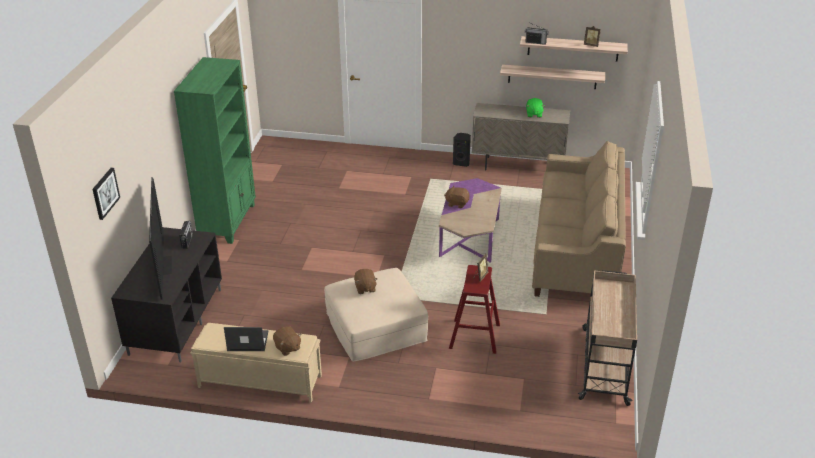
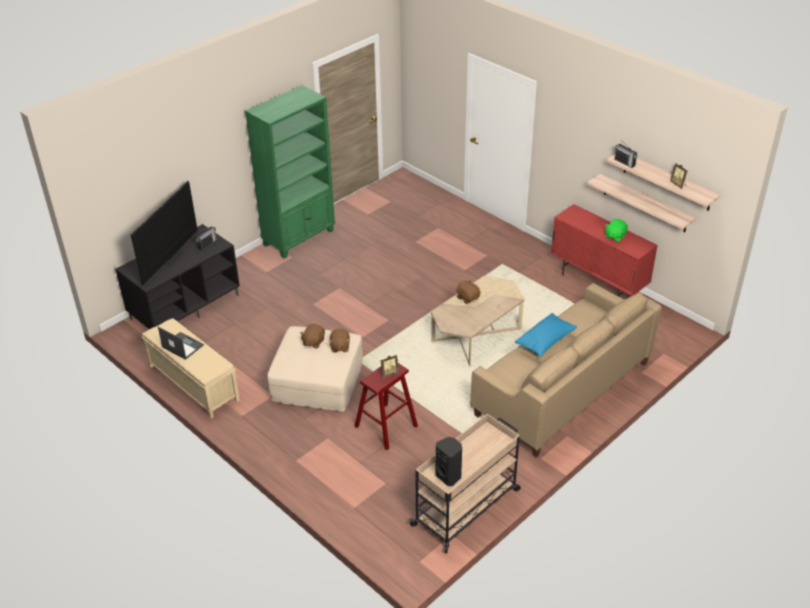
camera: 35 degrees right, 5 degrees up
picture [93,167,120,220] -> none
brown plush toy [273,326,302,356] -> brown plush toy moved to [329,328,350,352]
purple coffee table [439,178,502,263] -> beige coffee table [431,276,525,367]
black speaker [453,133,471,167] -> black speaker moved to [435,437,462,486]
beige cabinet [472,103,570,170] -> red cabinet [551,204,658,297]
none -> blue pillow [515,313,577,357]

